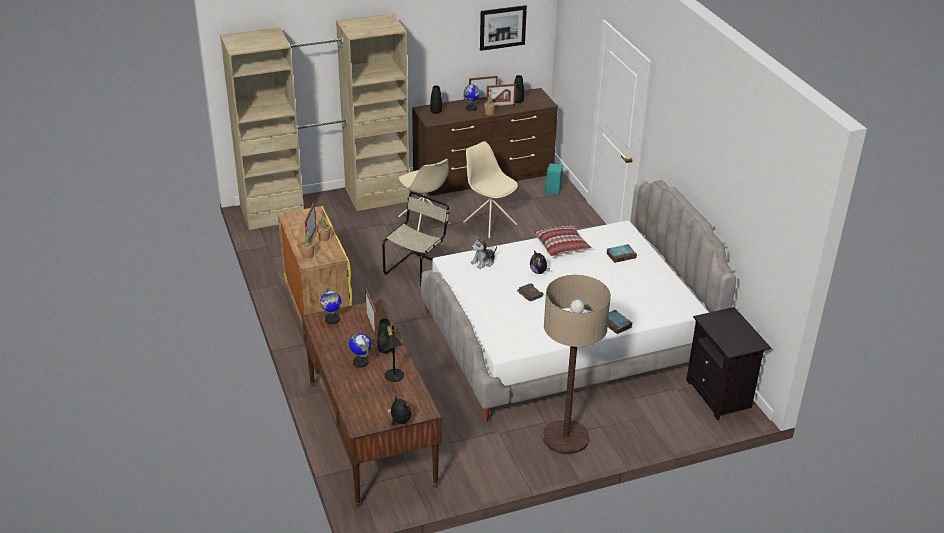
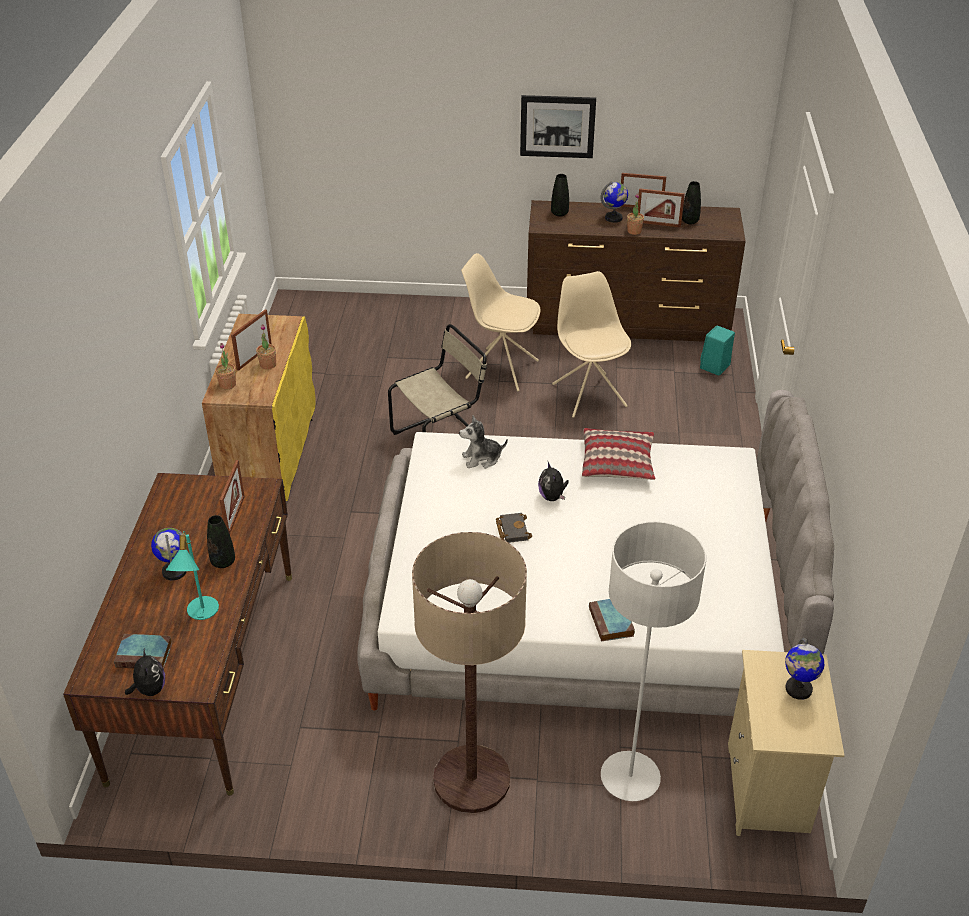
camera: 25 degrees right, 5 degrees up
beige wardrobe [220,13,409,230] -> none
globe [320,288,342,324] -> globe moved to [785,638,824,700]
black table lamp [384,324,404,382] -> turquoise table lamp [166,531,219,620]
beige chair [398,159,451,231] -> beige chair turned 120 degrees clockwise [461,253,540,391]
picture [480,5,527,51] -> picture moved to [520,95,596,158]
book [606,244,637,263] -> book moved to [114,634,172,669]
black nightstand [686,307,771,420] -> beige nightstand [728,650,845,836]
none -> grey floor lamp [601,521,706,801]

